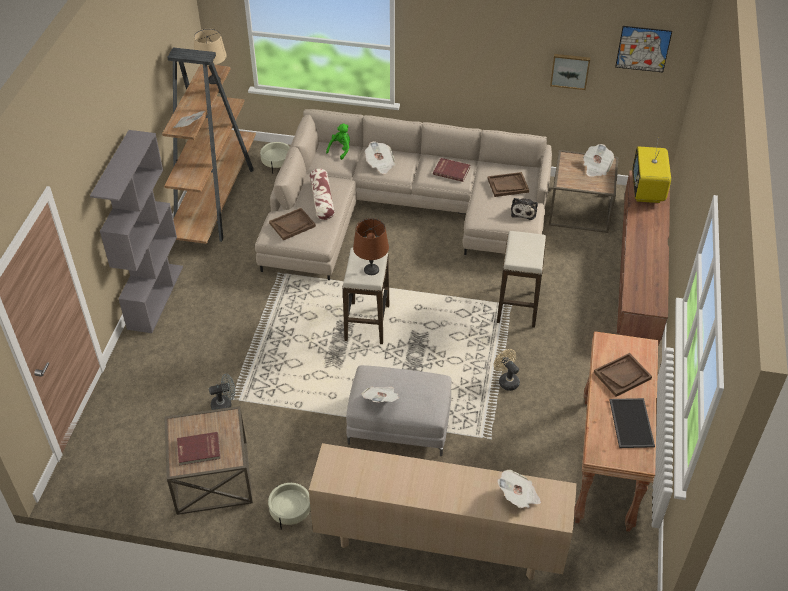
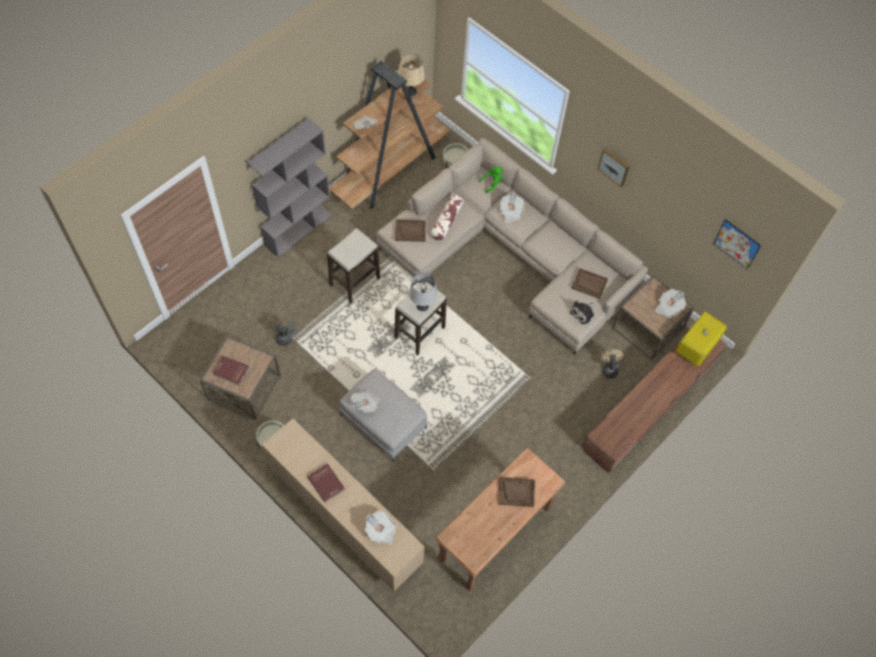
camera: 30 degrees right, 15 degrees up
brown table lamp [353,218,389,275] -> grey table lamp [409,273,437,311]
red book [433,158,470,182] -> red book moved to [307,463,345,502]
beige fan [494,349,520,391] -> beige fan moved to [602,350,623,378]
stool [497,231,546,328] -> stool moved to [327,228,380,304]
picture [550,54,590,90] -> picture moved to [597,148,630,187]
tray [609,398,655,448] -> none

